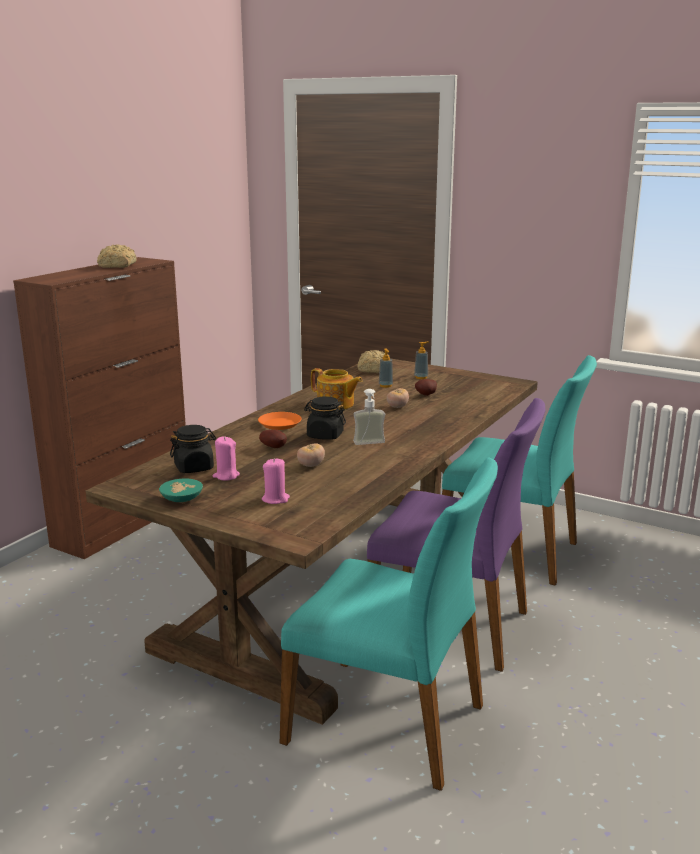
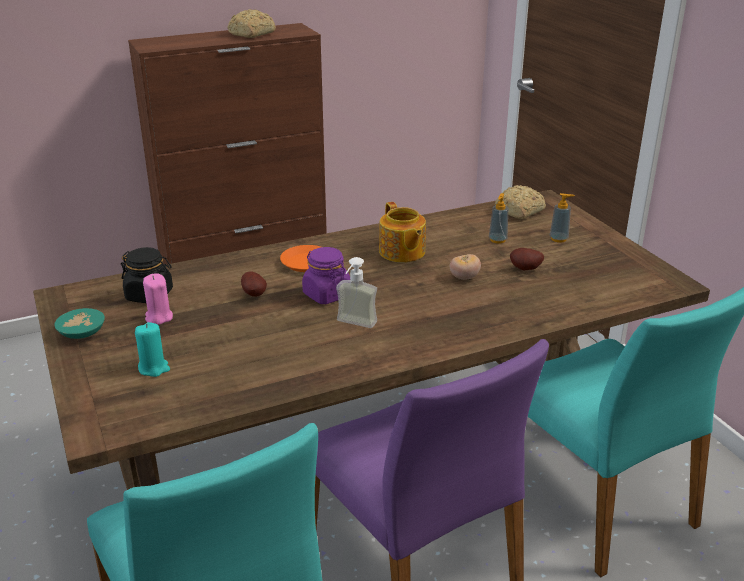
camera: 35 degrees right, 10 degrees up
pink candle [262,458,290,504] -> turquoise candle [135,322,170,377]
tomato [297,443,325,467] -> none
black jar [304,396,346,440] -> purple jar [302,247,350,304]

